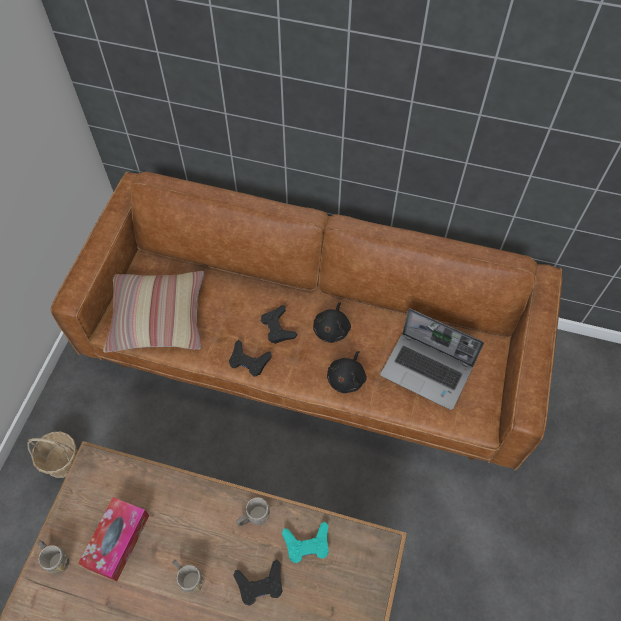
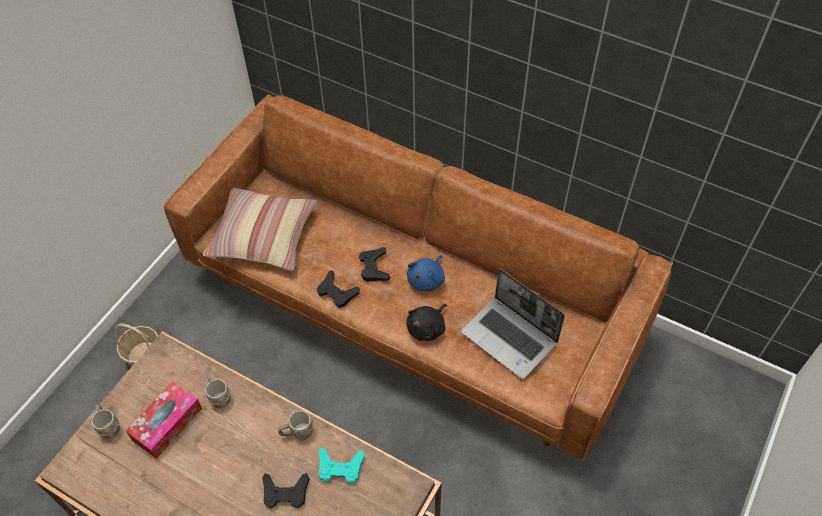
camera: 15 degrees right, 5 degrees down
grey mug [172,560,203,593] -> grey mug moved to [206,374,231,409]
black plush toy [313,302,351,343] -> blue plush toy [407,255,445,291]

